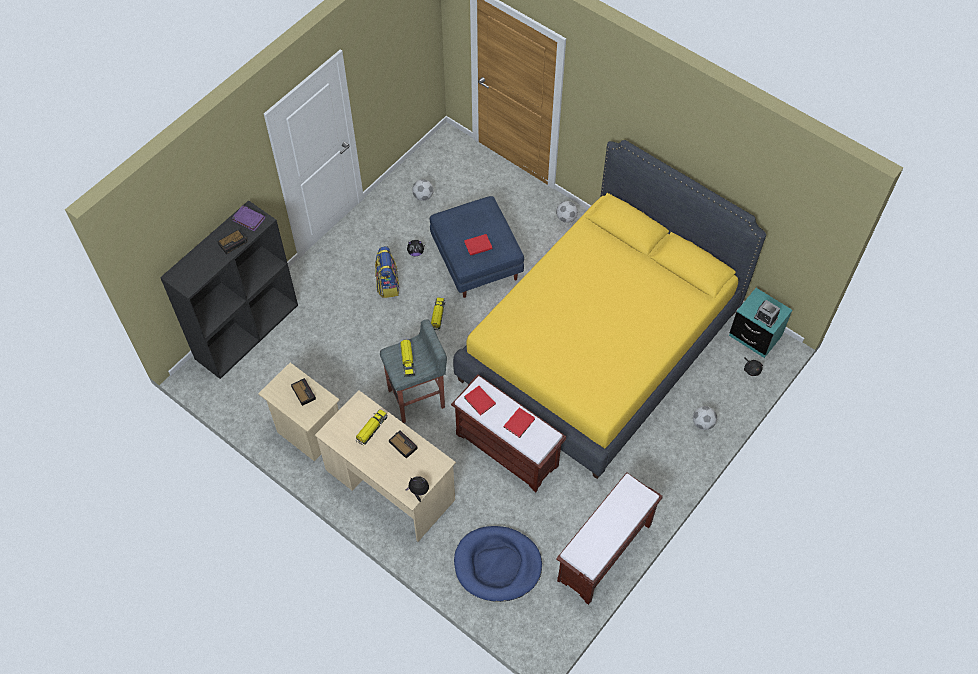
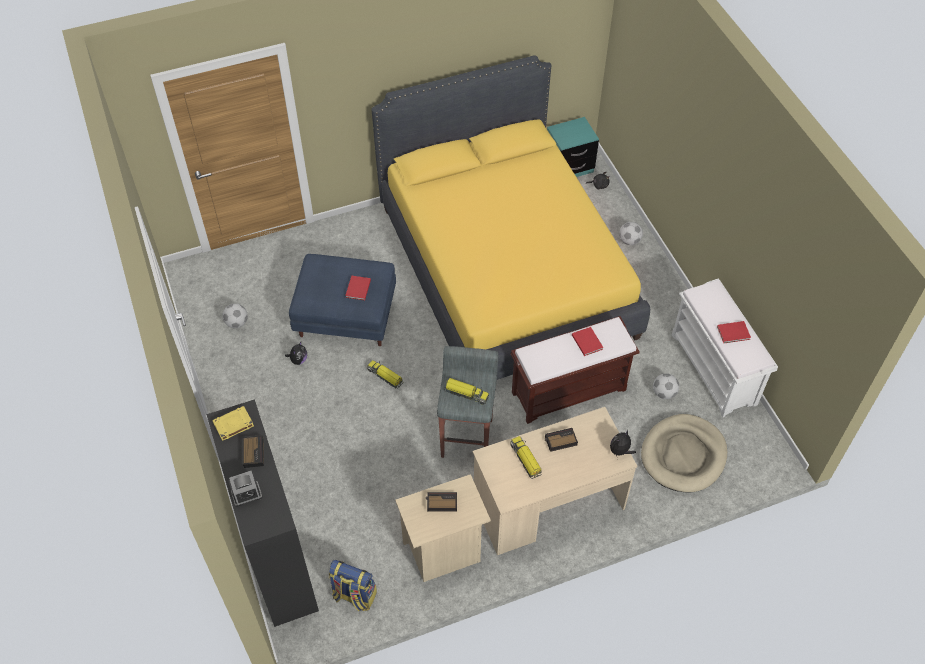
camera: 60 degrees left, 5 degrees down
purple book [232,205,265,231] -> yellow book [212,406,254,441]
backpack [375,246,399,298] -> backpack moved to [329,560,377,611]
blue dog bed [454,526,542,602] -> beige dog bed [641,414,727,493]
red book [464,386,496,416] -> red book moved to [717,321,751,343]
football [556,201,578,223] -> football moved to [653,373,679,399]
brown bench [556,472,663,605] -> white bench [672,278,778,417]
alarm clock [754,300,780,328] -> alarm clock moved to [228,471,262,507]

